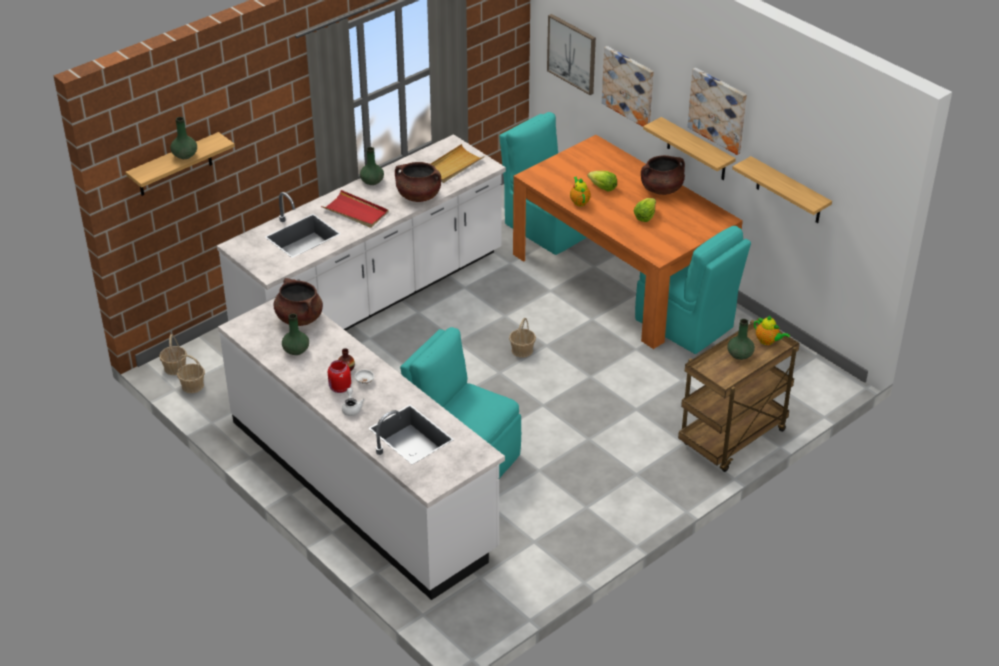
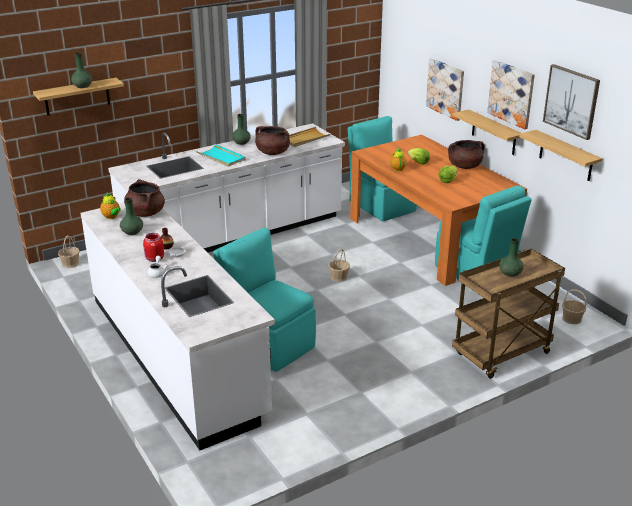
camera: 10 degrees right, 10 degrees down
basket [177,355,205,393] -> basket moved to [562,289,587,324]
red tray [321,190,389,228] -> turquoise tray [196,144,245,167]
picture [547,14,596,95] -> picture moved to [543,64,600,140]
teapot [754,316,790,345] -> teapot moved to [100,193,121,219]

